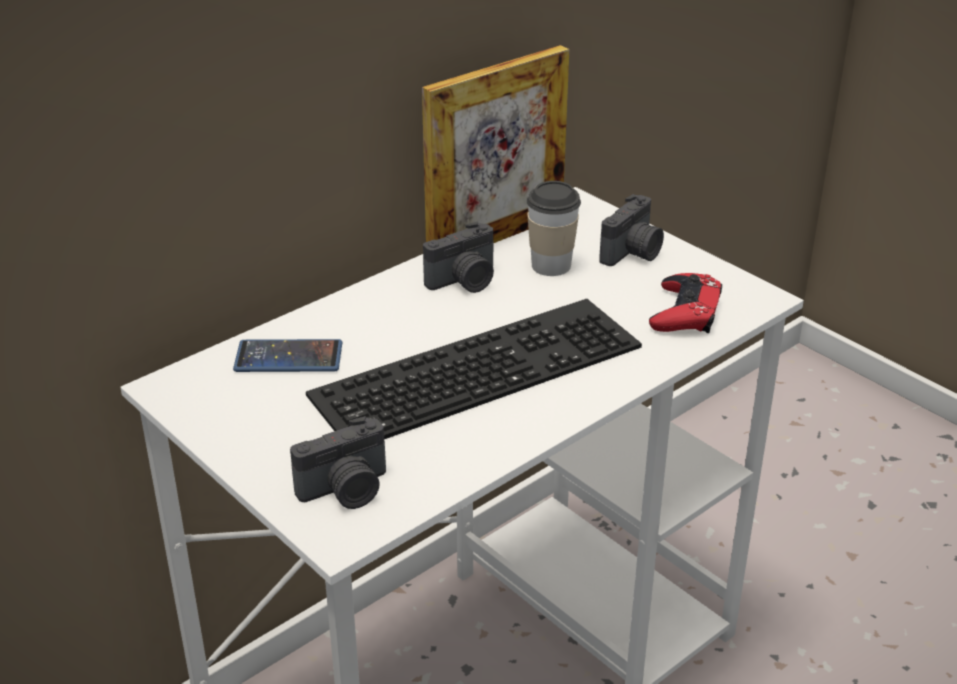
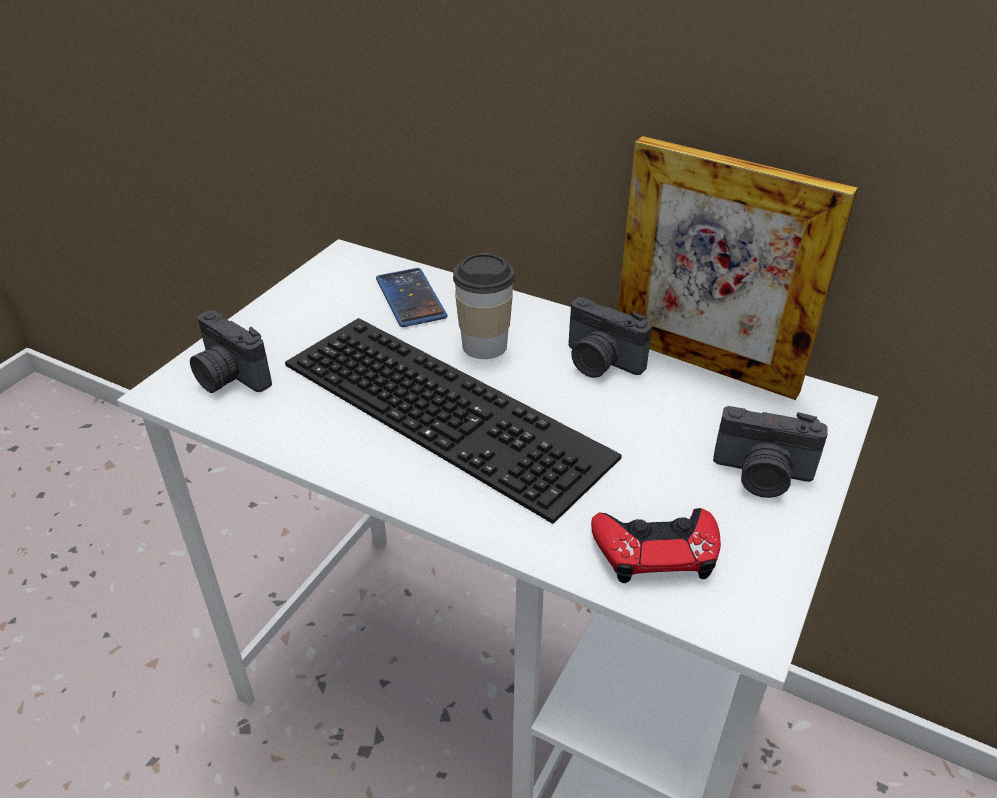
camera: 70 degrees right, 5 degrees up
cup [527,181,581,276] -> cup moved to [453,253,515,359]

